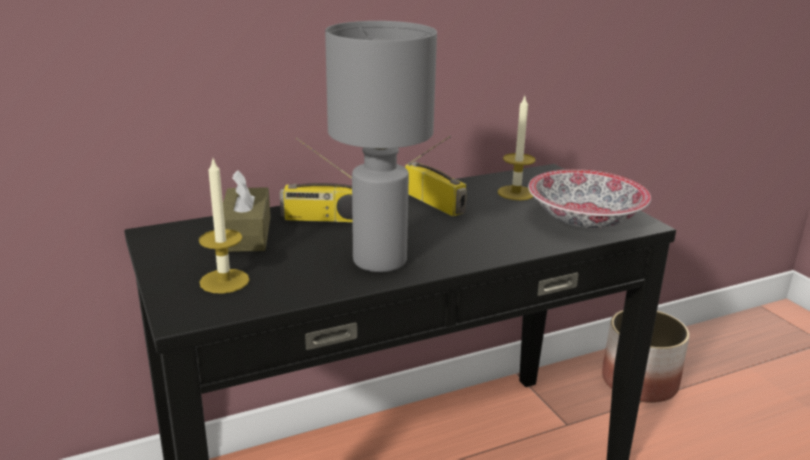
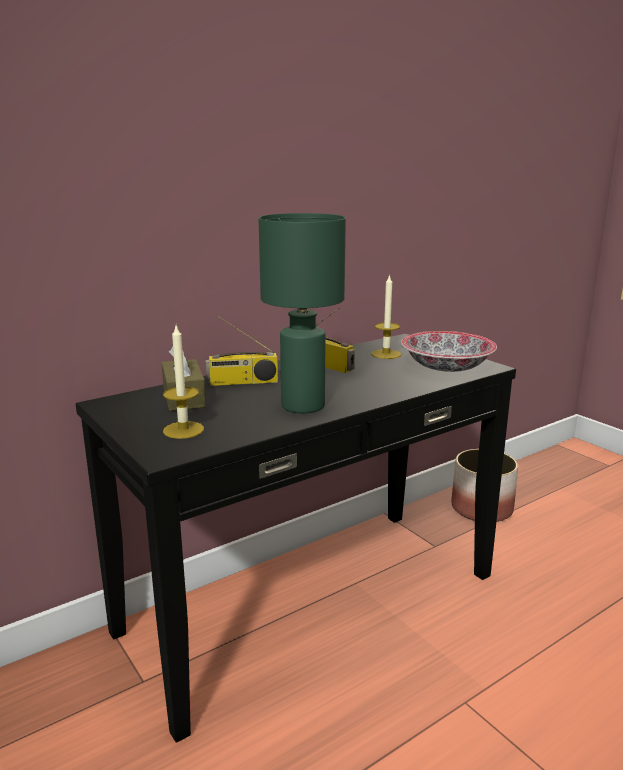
camera: 10 degrees left, 5 degrees down
grey table lamp [325,21,437,272] -> green table lamp [258,213,346,413]

